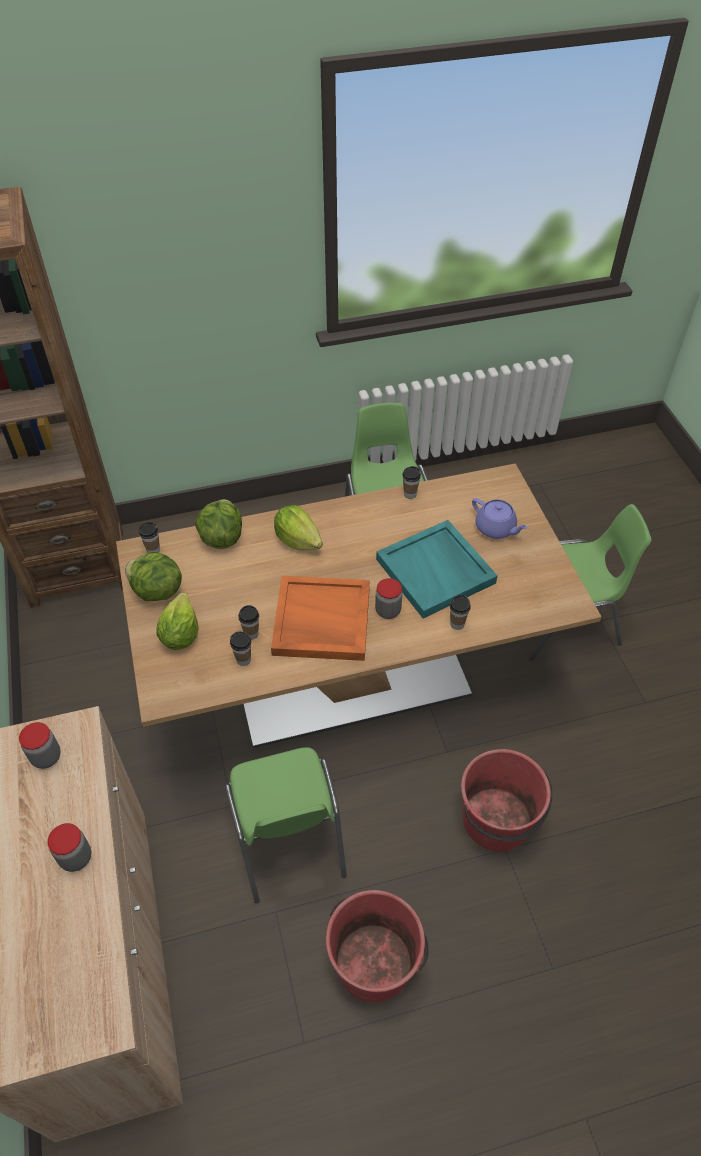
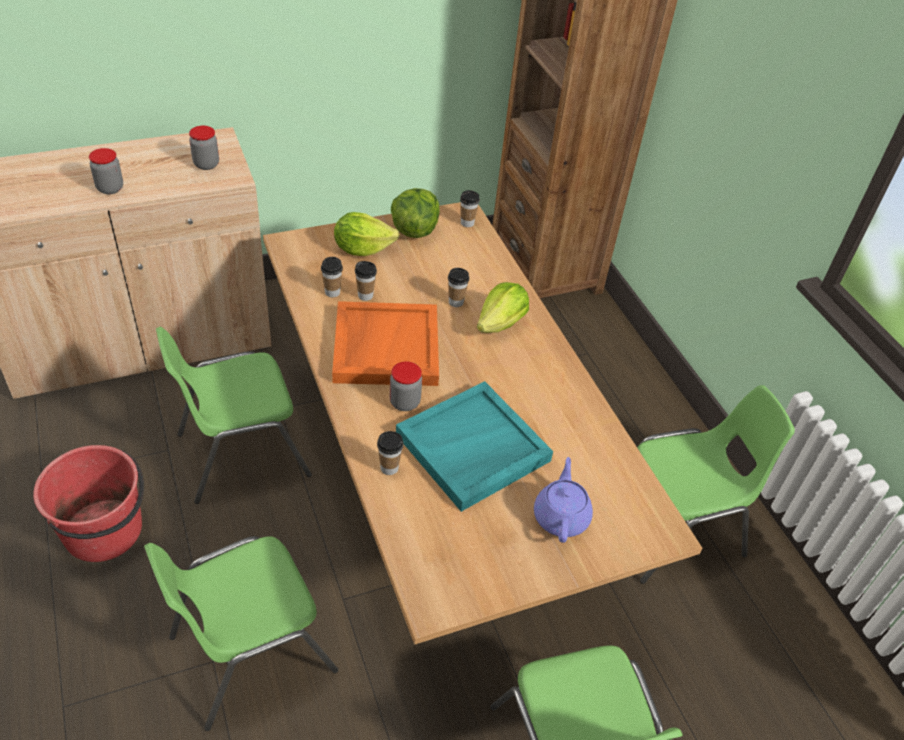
camera: 80 degrees right, 5 degrees down
lettuce [195,499,242,549] -> none
cup [402,466,421,499] -> cup moved to [448,268,469,307]
red bucket [461,749,552,852] -> green chair [144,536,338,731]
purple teapot [472,498,528,539] -> purple teapot turned 150 degrees clockwise [534,457,593,543]

